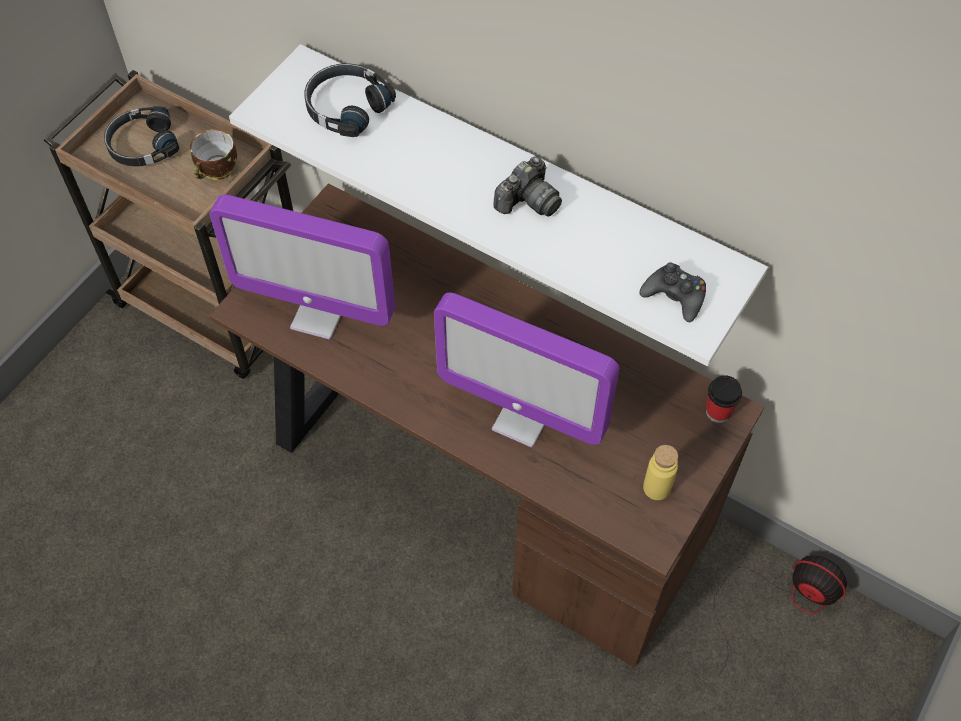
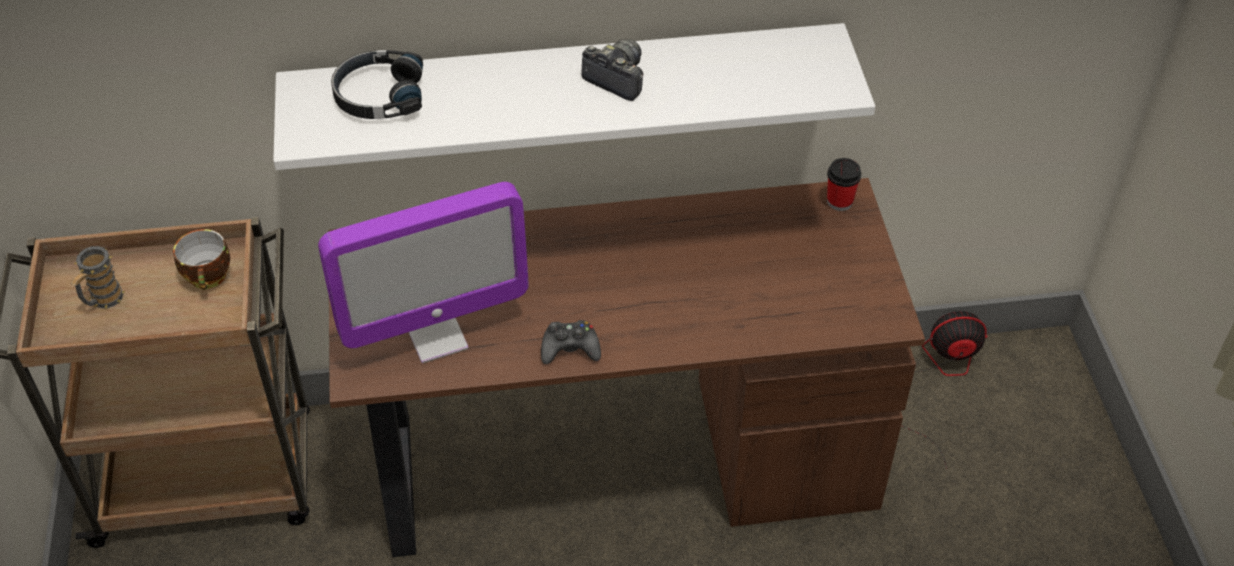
camera: 40 degrees left, 10 degrees down
black headphones [104,106,179,167] -> mug [71,246,126,308]
monitor [434,293,619,447] -> none
camera [493,156,562,217] -> camera turned 60 degrees counterclockwise [581,39,643,101]
black game controller [639,262,706,322] -> black game controller moved to [541,320,601,364]
yellow bottle [643,445,678,500] -> none

